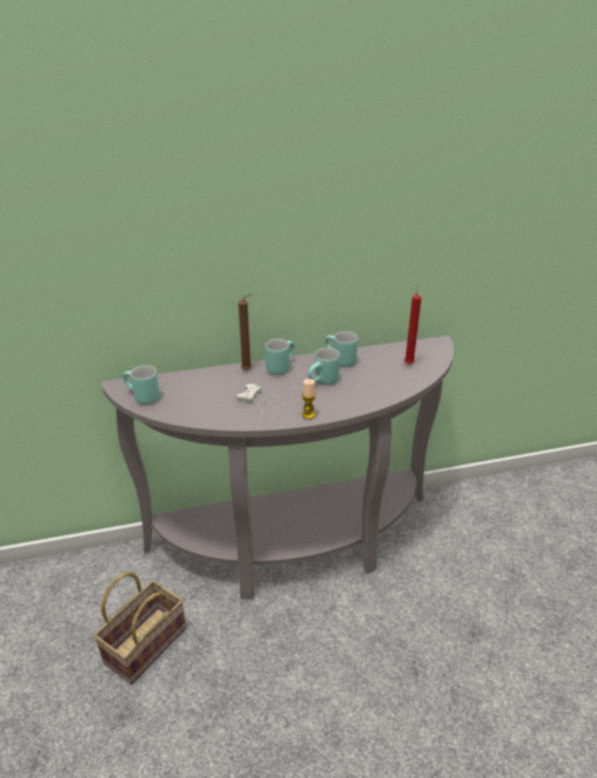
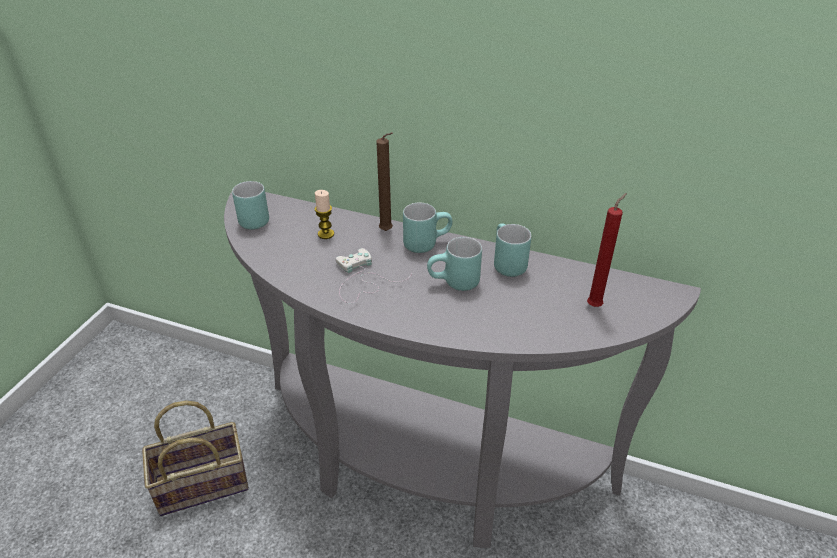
camera: 35 degrees right, 5 degrees up
candle [302,379,316,419] -> candle moved to [315,190,334,239]

